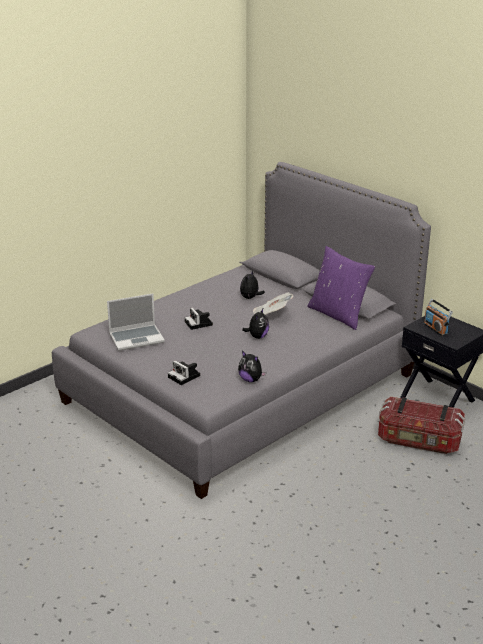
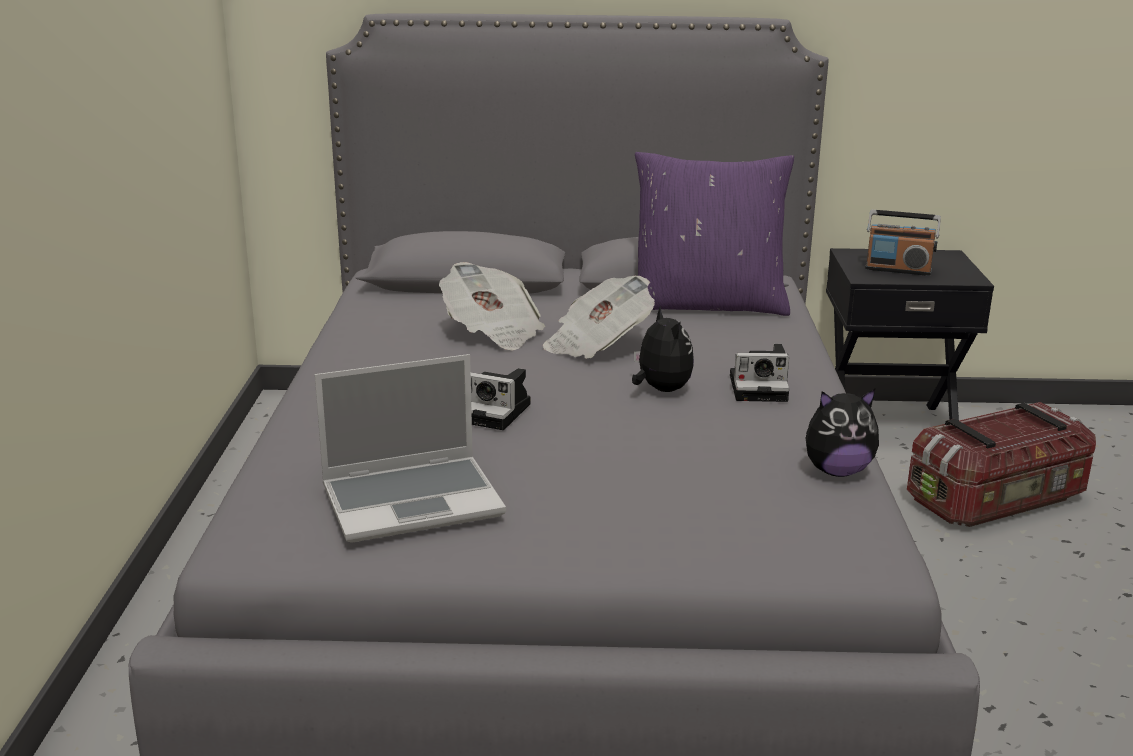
camera: 45 degrees left, 5 degrees down
laptop [107,294,165,351] -> laptop turned 45 degrees clockwise [315,354,506,543]
camera [168,360,200,385] -> camera moved to [730,344,790,402]
plush toy [240,270,265,299] -> newspaper [439,262,545,351]

